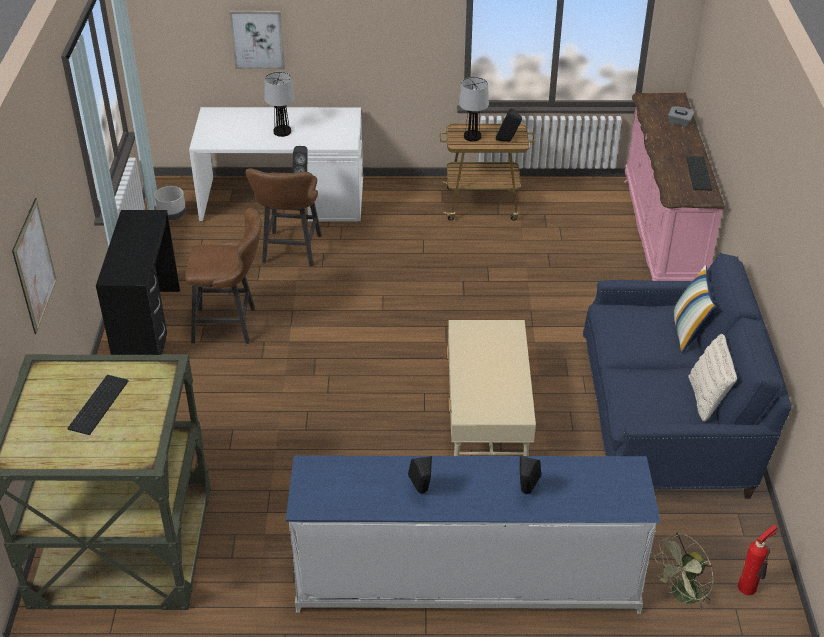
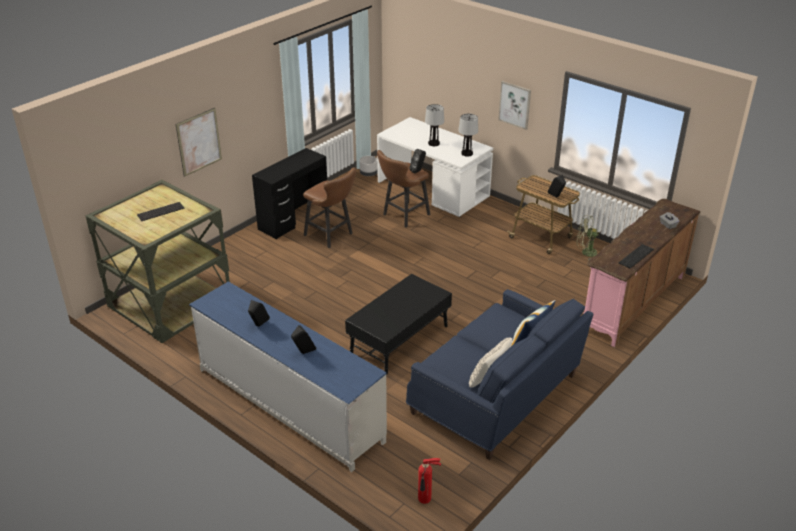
camera: 40 degrees right, 5 degrees down
picture [229,11,285,69] -> picture moved to [498,81,531,130]
beige coffee table [446,320,536,456] -> black coffee table [345,274,452,375]
table lamp [459,77,489,142] -> table lamp moved to [458,114,478,156]
green fan [654,533,714,611] -> green fan moved to [576,215,599,260]

